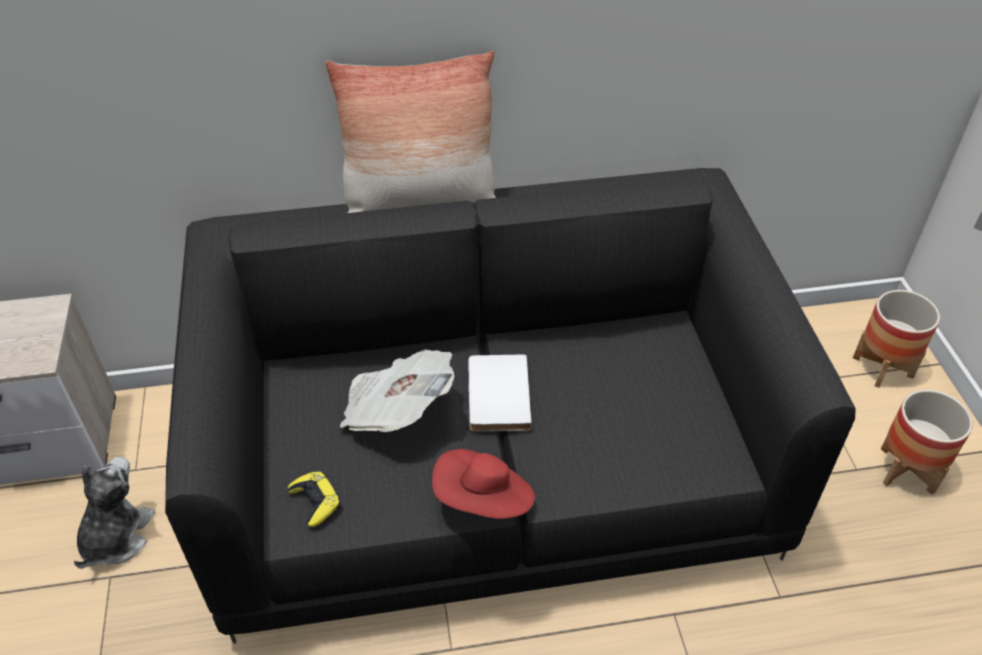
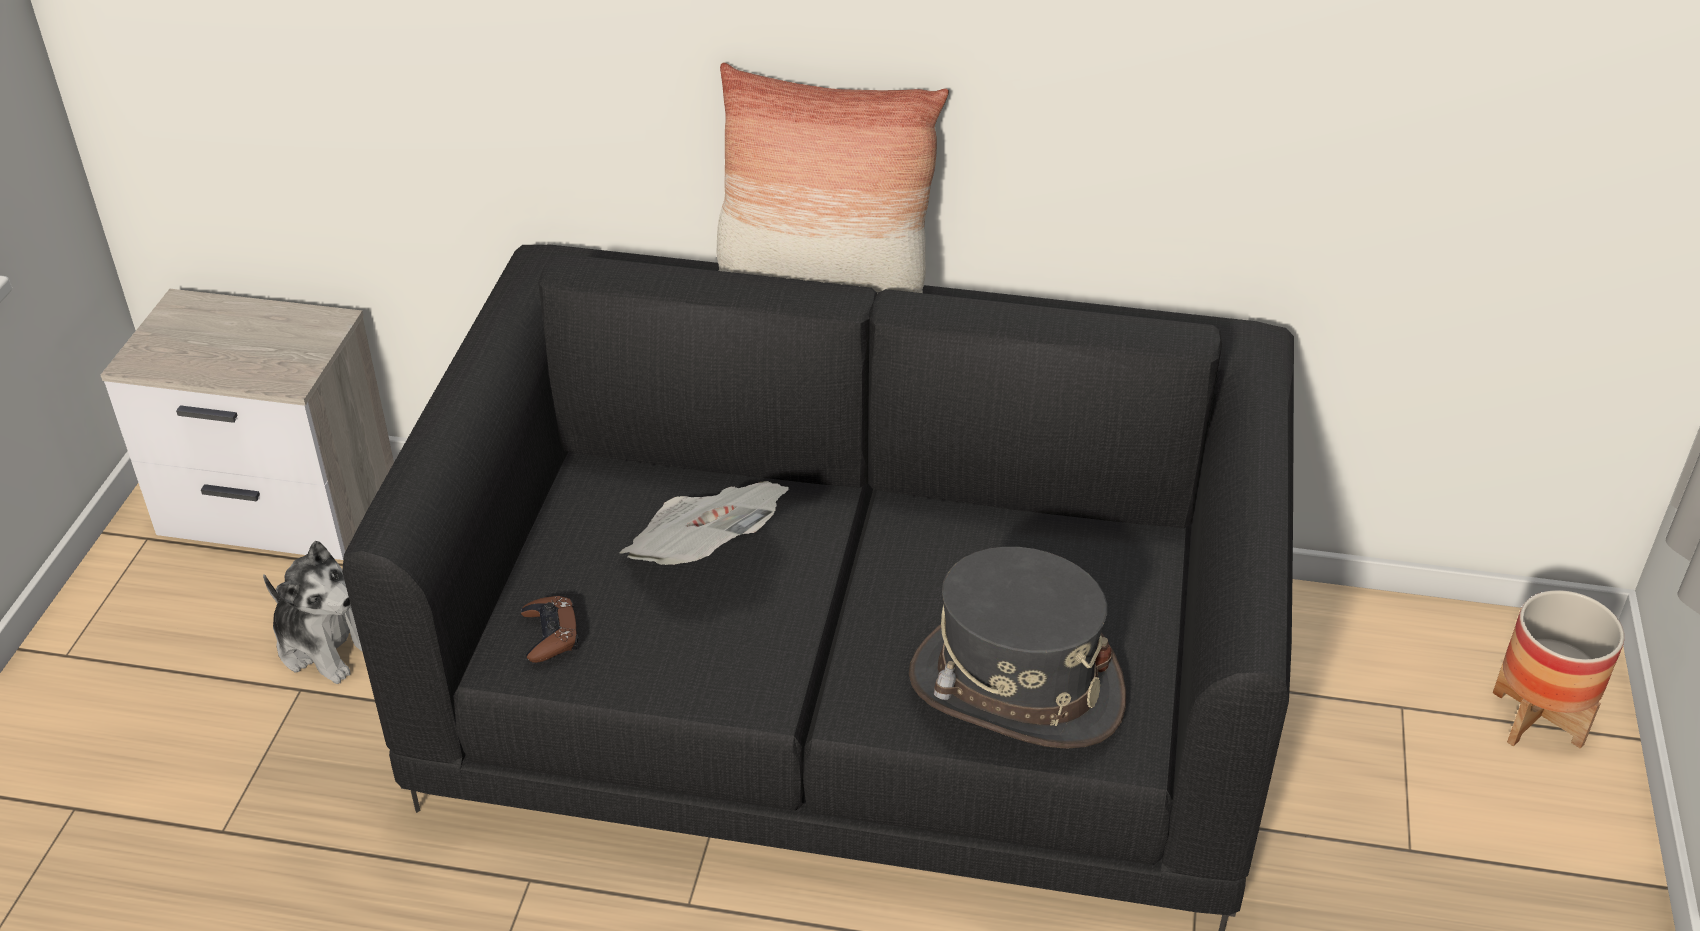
camera: 20 degrees right, 5 degrees down
plush toy [74,456,155,569] -> plush toy turned 90 degrees clockwise [263,541,362,684]
yellow game controller [287,472,340,527] -> brown game controller [521,596,578,663]
red hat [432,449,535,519] -> none
white book [468,354,532,432] -> none
planter [881,390,973,495] -> none
none -> grey hat [909,547,1126,749]

